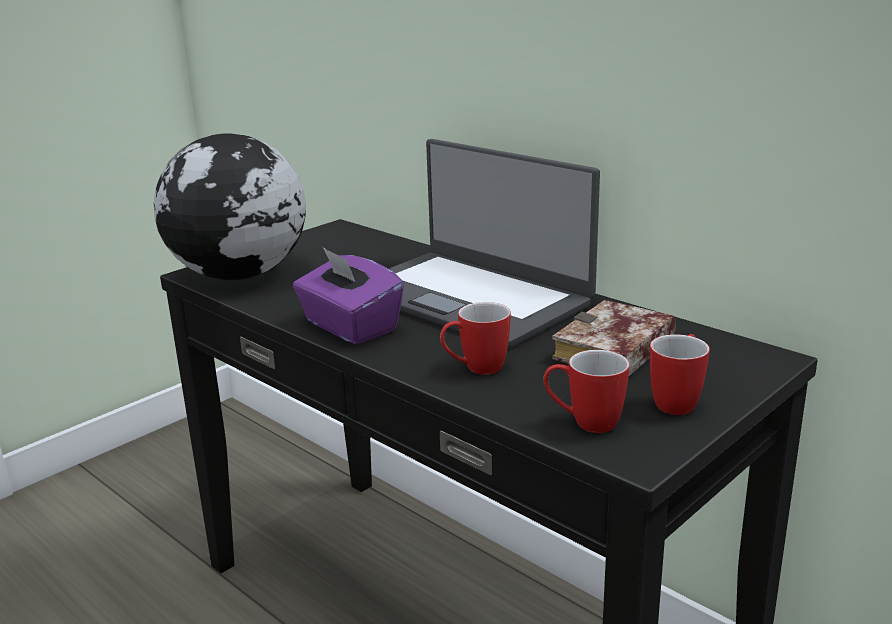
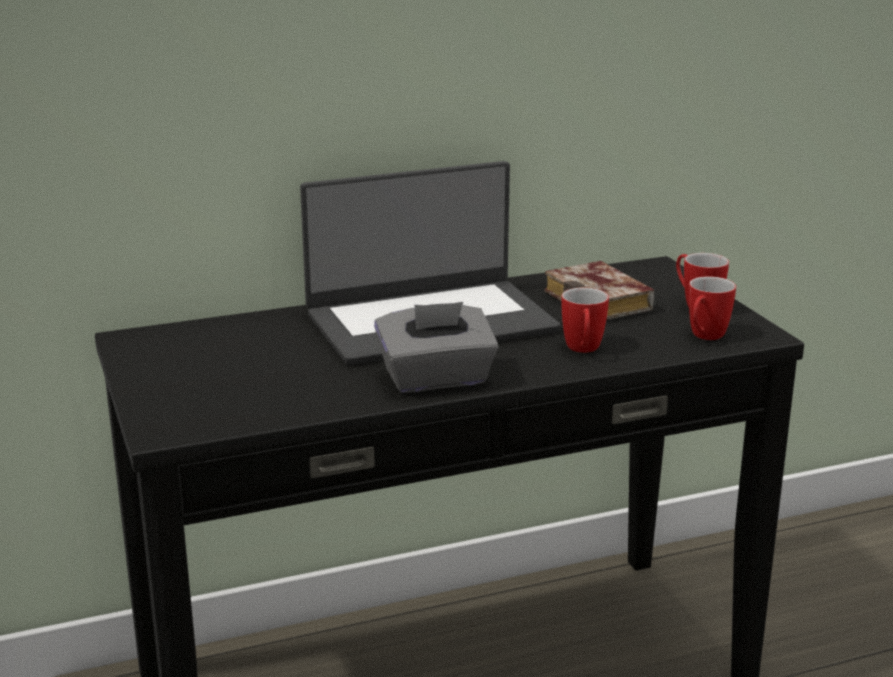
camera: 65 degrees left, 0 degrees up
globe [154,133,306,280] -> none
purple tissue box [293,247,404,345] -> grey tissue box [374,302,499,393]

